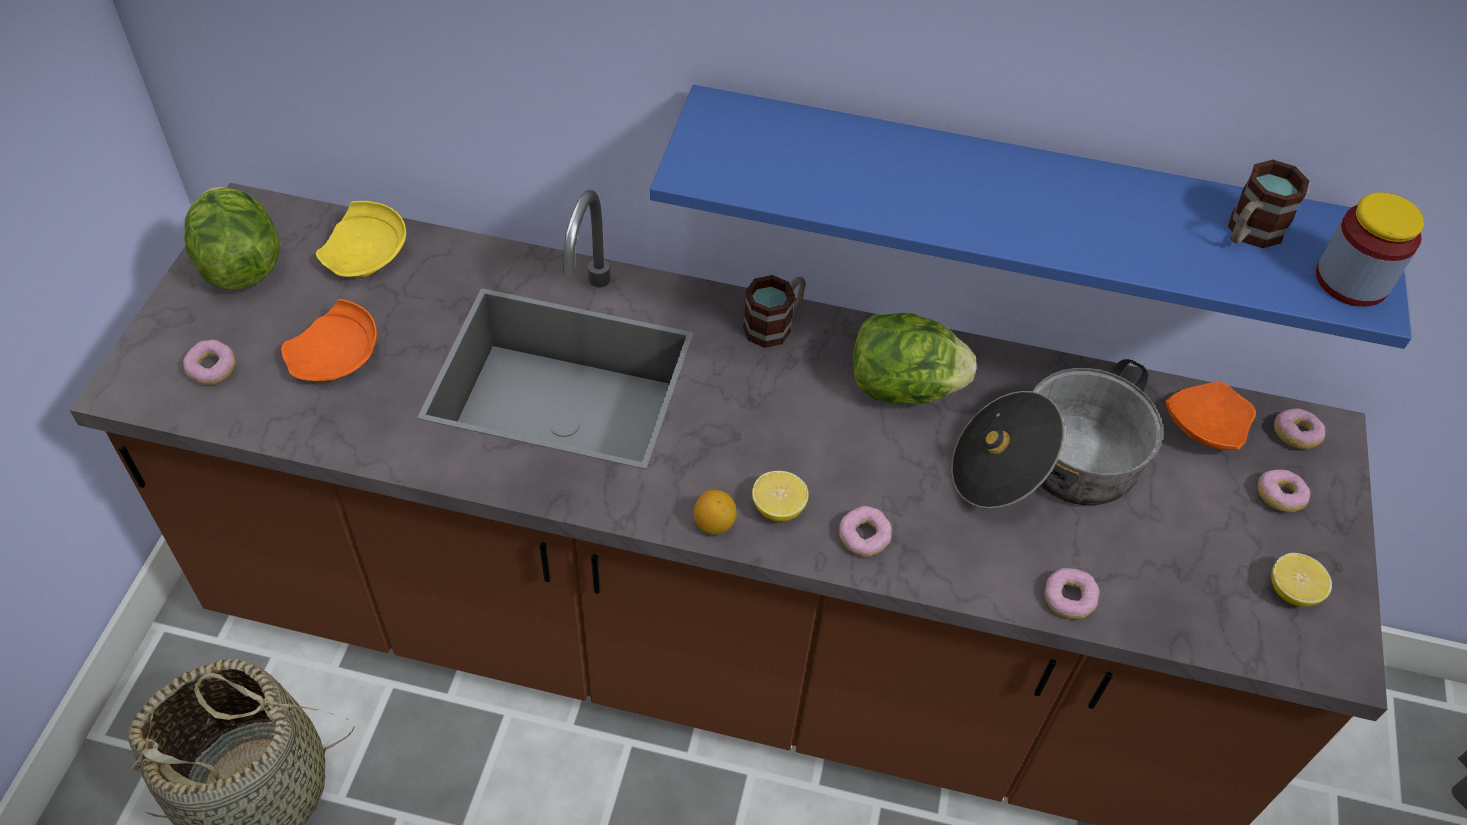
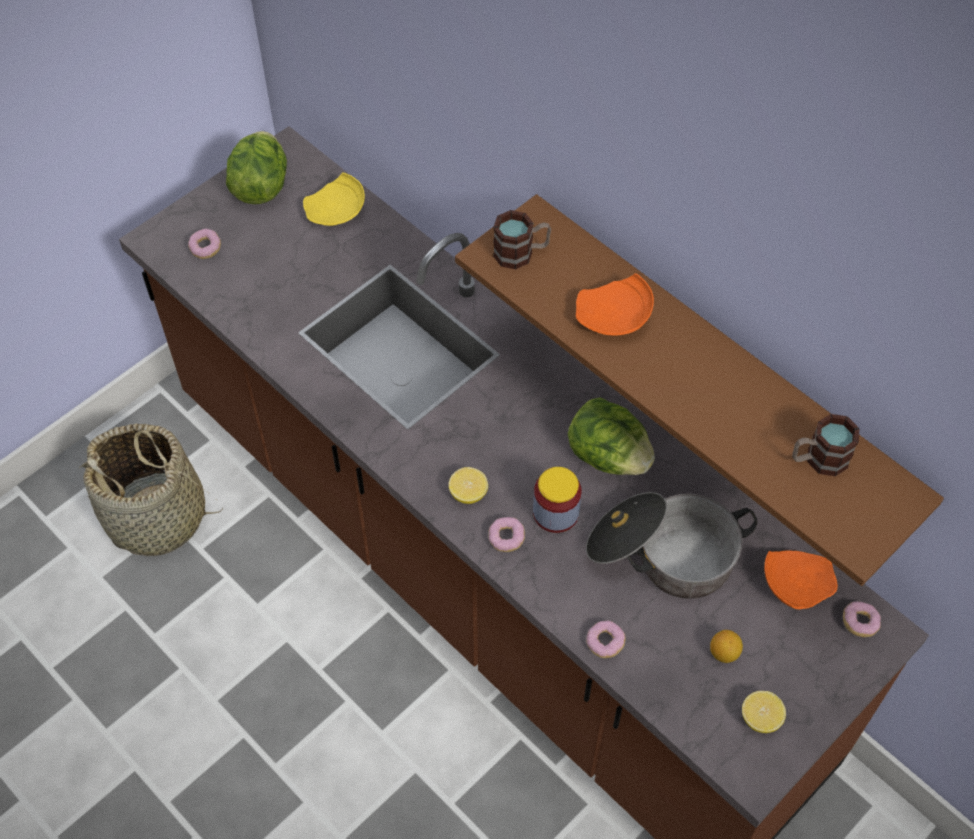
camera: 35 degrees right, 5 degrees up
orange plate [281,299,377,381] -> orange plate moved to [576,273,654,336]
blue shelf [650,85,1412,349] -> brown shelf [455,194,944,586]
lemon [694,490,737,535] -> lemon moved to [710,630,743,663]
mug [743,275,806,348] -> mug moved to [493,210,551,270]
donut [1257,470,1310,512] -> none
jar [1316,192,1424,307] -> jar moved to [533,467,582,533]

